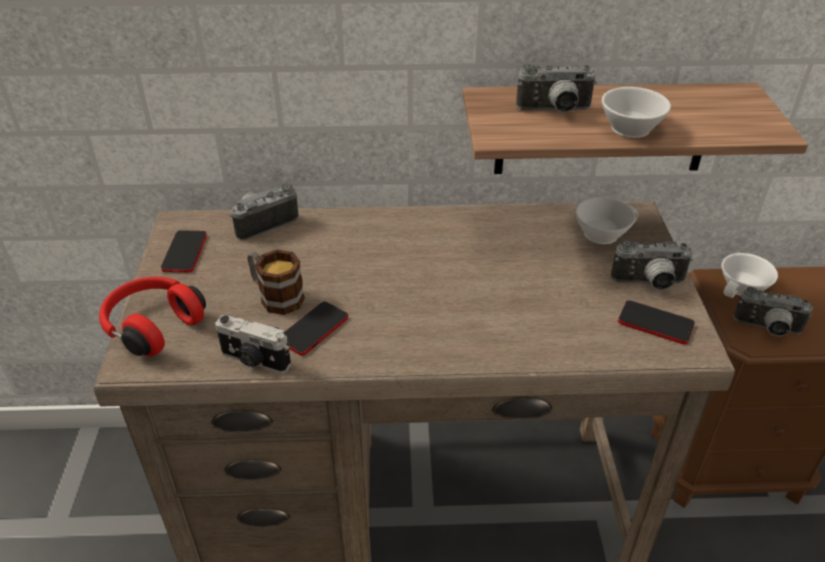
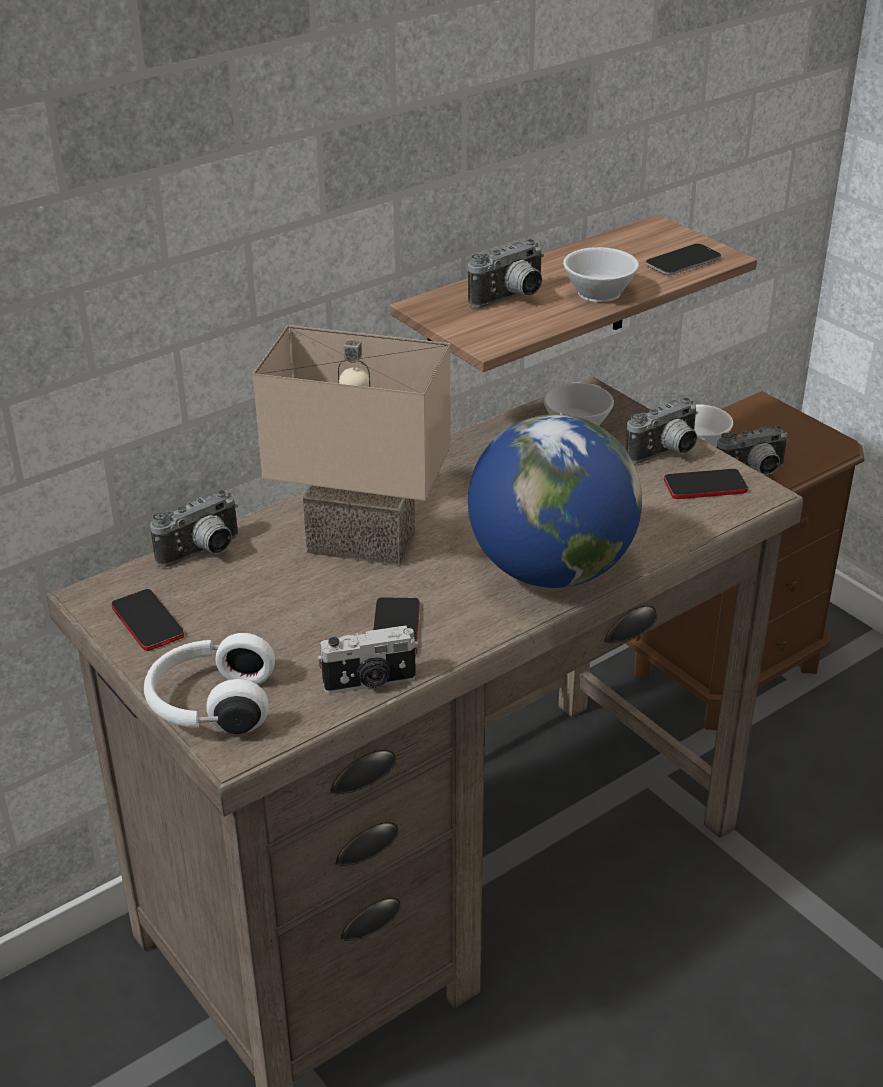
camera: 35 degrees left, 5 degrees down
red headphones [99,277,206,356] -> white headphones [144,633,275,734]
camera [230,183,299,240] -> camera turned 150 degrees counterclockwise [150,490,238,567]
mug [247,249,305,315] -> none
none -> beige table lamp [253,325,450,566]
none -> globe [468,414,642,588]
none -> phone [646,244,721,275]

